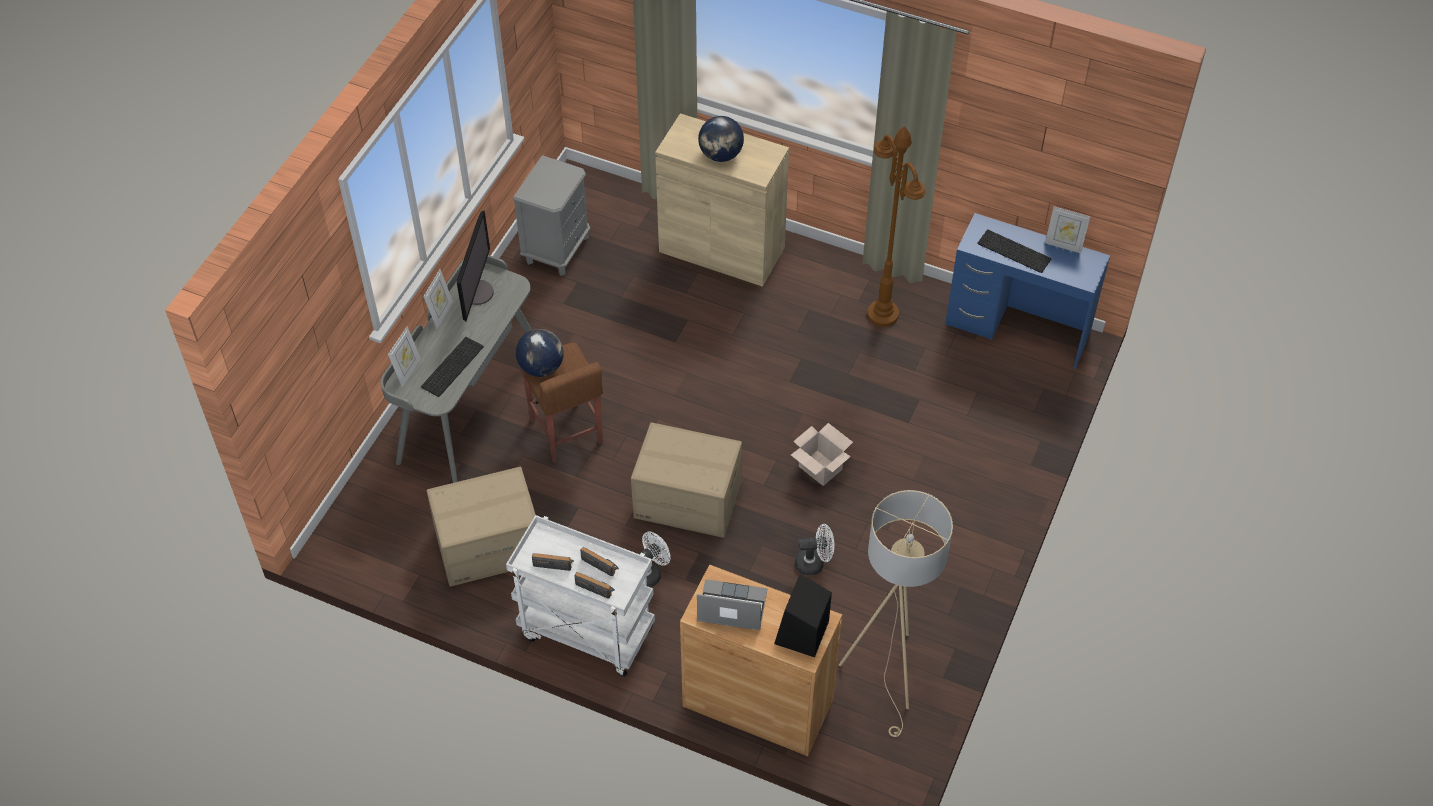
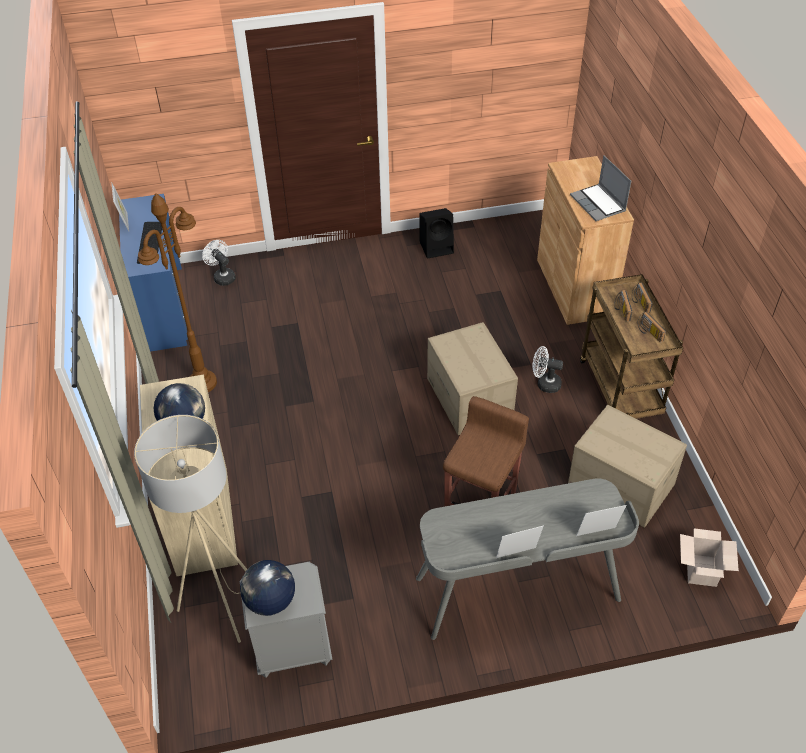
camera: 125 degrees left, 5 degrees down
keyboard [421,337,484,397] -> none
monitor [457,210,494,321] -> none
white cart [506,515,655,677] -> brown cart [580,274,683,419]
globe [516,329,564,377] -> globe moved to [240,560,295,616]
black speaker [774,574,832,657] -> black speaker moved to [419,208,454,259]
cardboard box [791,423,853,486] -> cardboard box moved to [680,528,739,587]
white fan [795,524,834,576] -> white fan moved to [202,240,236,286]
beige floor lamp [839,490,953,737] -> beige floor lamp moved to [134,415,248,643]

